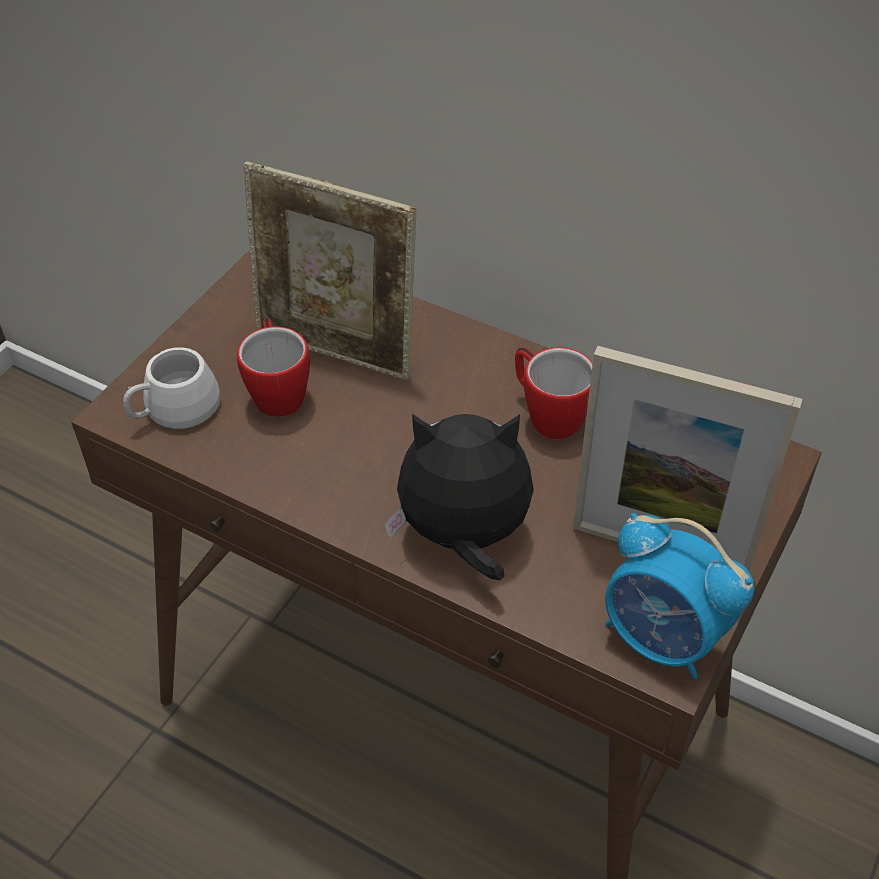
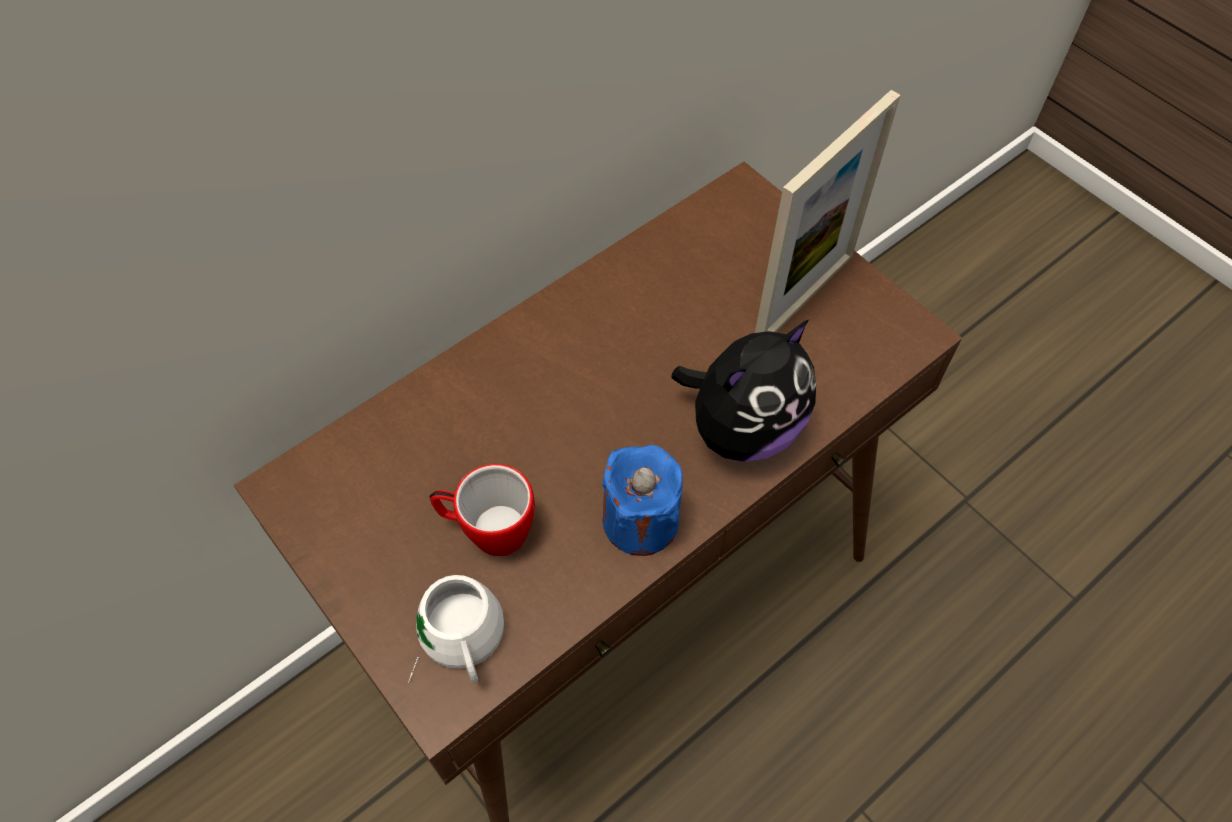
camera: 70 degrees left, 10 degrees up
picture frame [243,161,416,380] -> none
plush toy [384,414,534,580] -> plush toy turned 150 degrees counterclockwise [671,320,816,462]
mug [515,347,593,439] -> none
alarm clock [605,513,754,679] -> none
none -> blue candle [602,445,683,556]

